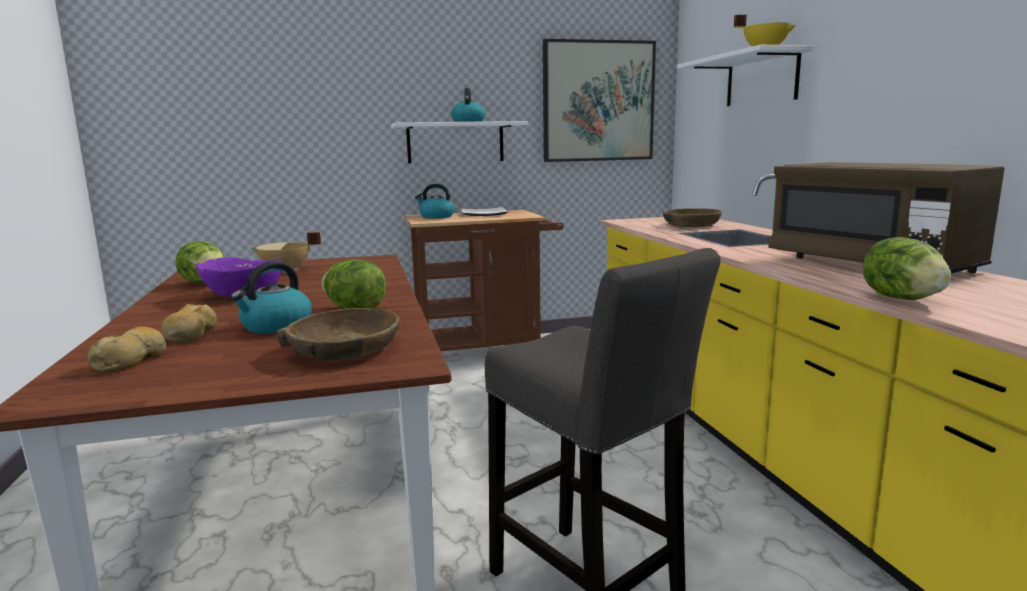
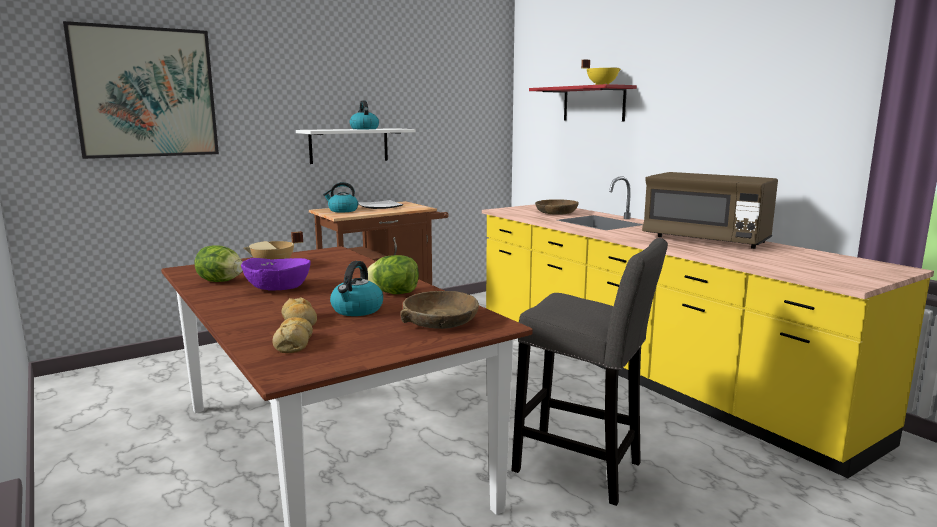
camera: 20 degrees left, 0 degrees up
picture [543,39,656,162] -> picture moved to [63,21,219,159]
white shelf [677,45,814,106] -> red shelf [529,84,637,121]
lettuce [863,237,952,300] -> none

